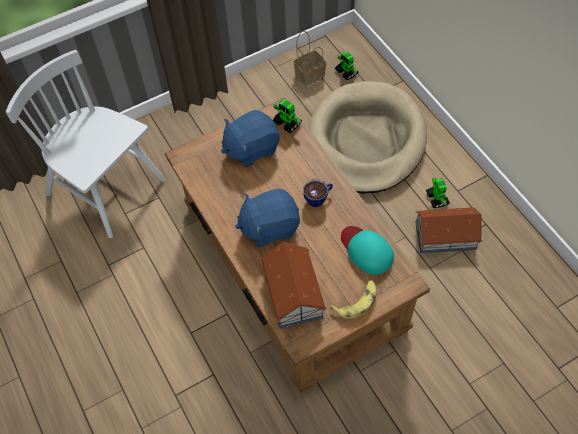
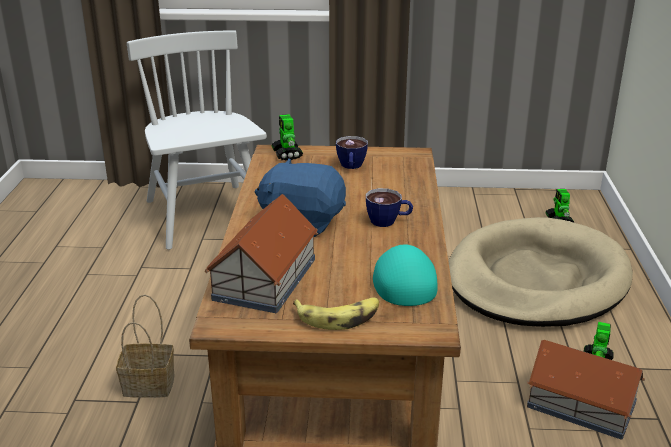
camera: 30 degrees right, 30 degrees down
blue plush toy [221,110,279,167] -> cup [336,136,368,169]
toy robot [273,99,302,133] -> toy robot moved to [271,114,303,160]
basket [294,31,326,86] -> basket moved to [116,294,175,398]

